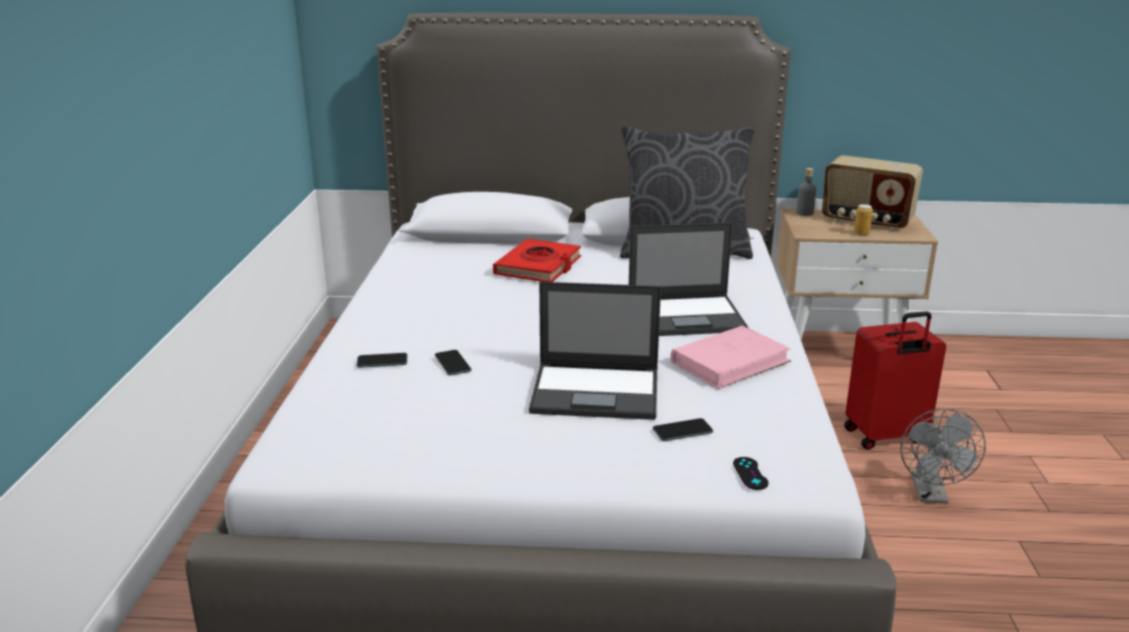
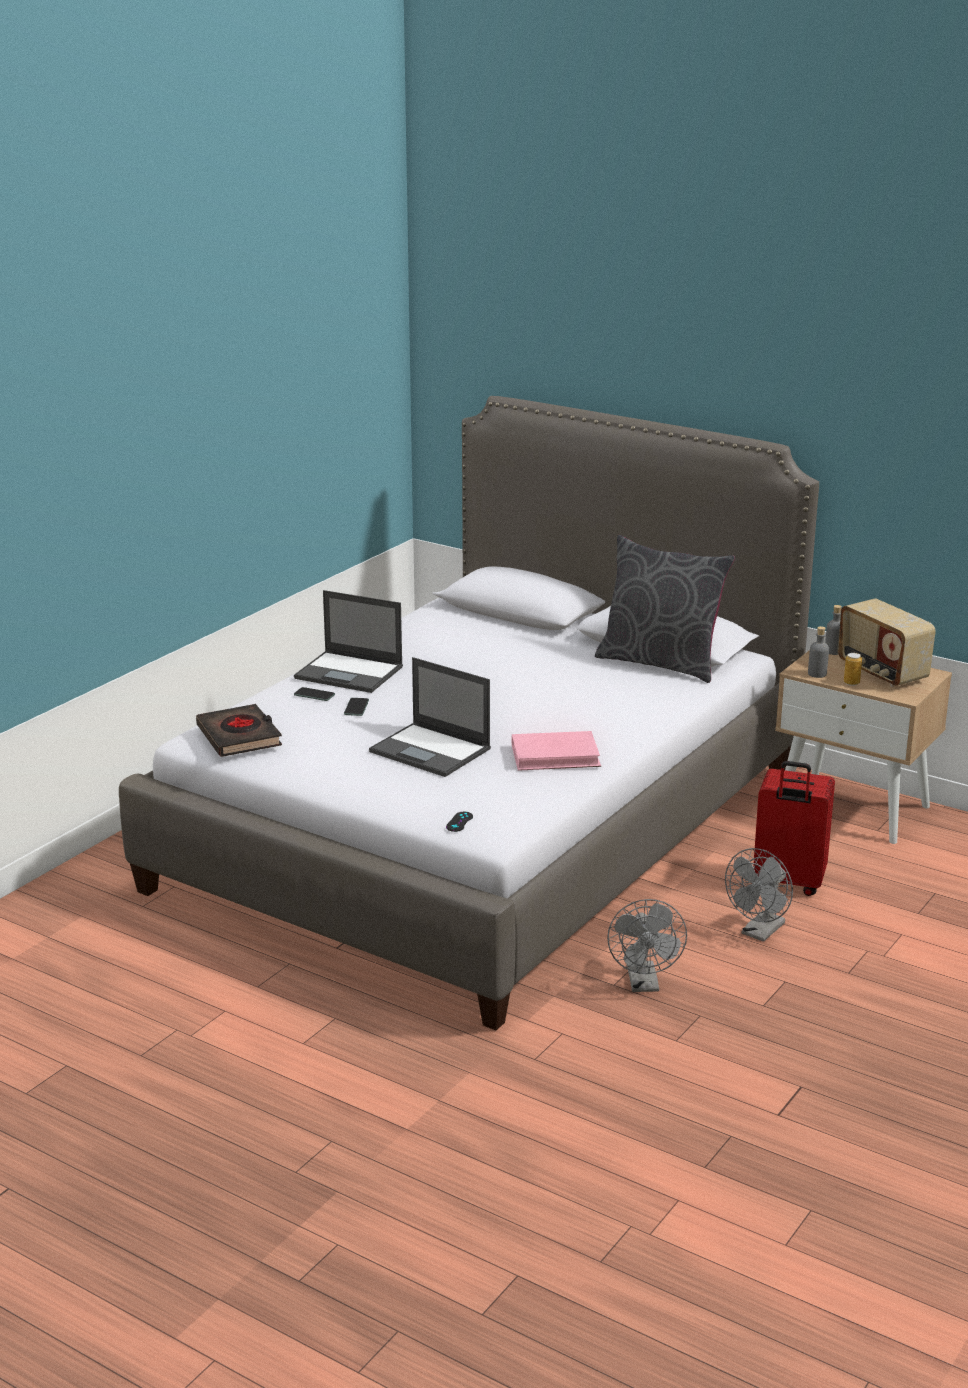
camera: 30 degrees right, 0 degrees up
red book [493,239,581,282] -> none
laptop [629,223,748,336] -> laptop moved to [294,590,403,693]
phone [653,418,713,441] -> none
none -> black book [196,704,282,757]
none -> grey fan [607,899,687,992]
none -> grey bottle [808,626,829,678]

